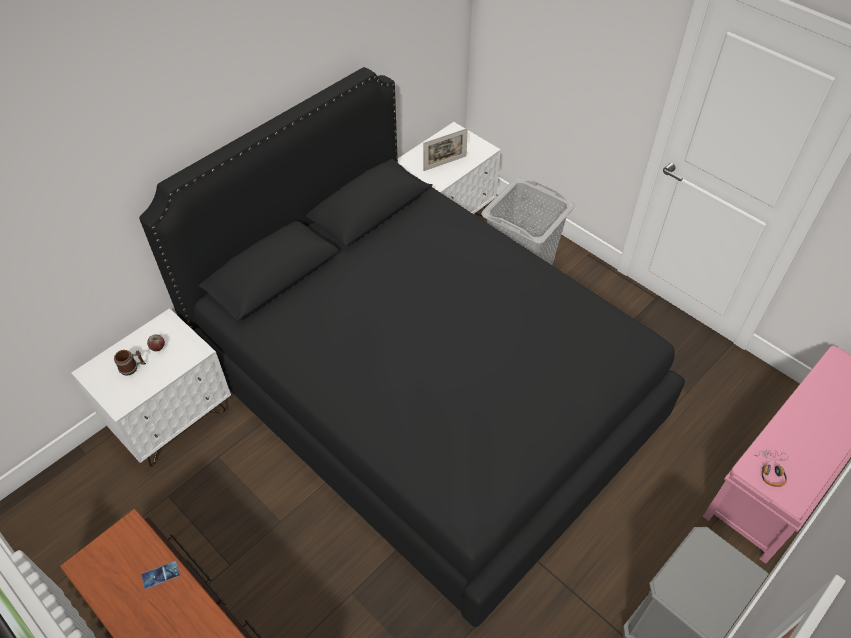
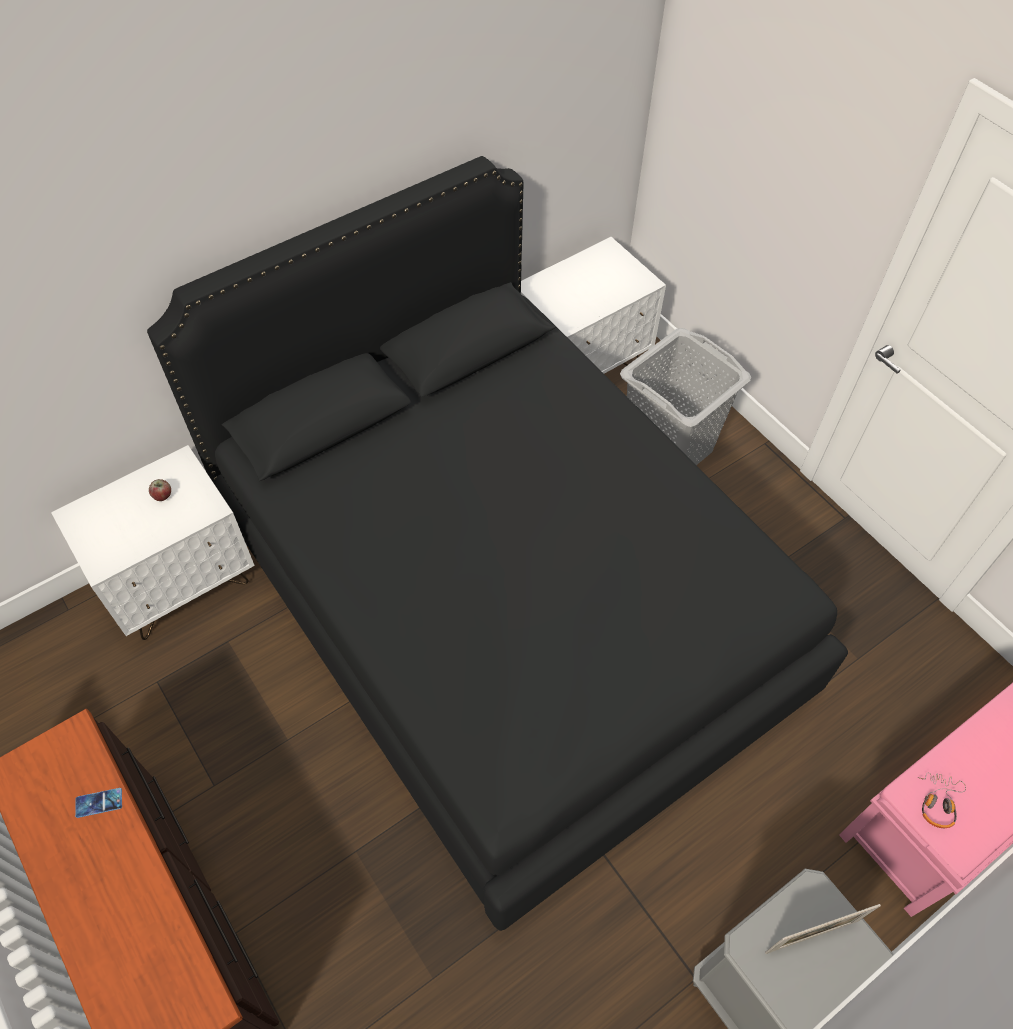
camera: 10 degrees right, 5 degrees up
mug [114,350,146,376] -> none
picture frame [423,128,468,171] -> picture frame moved to [765,904,881,954]

